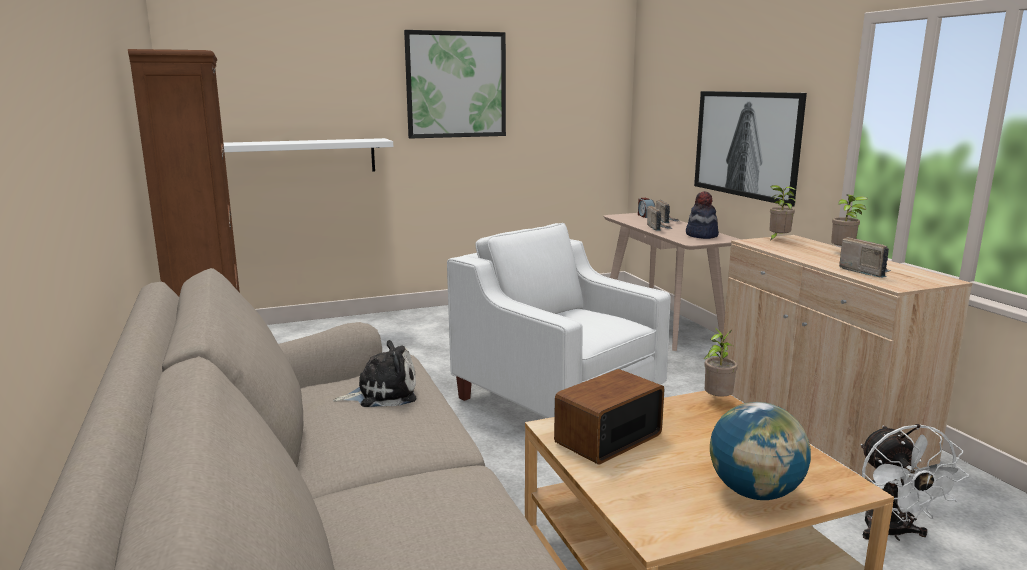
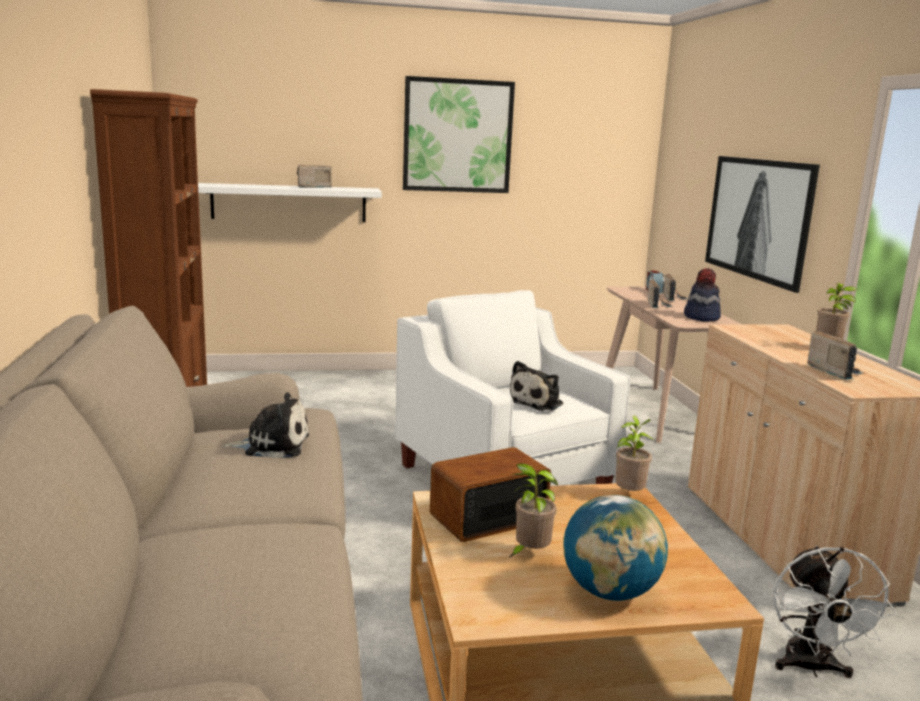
camera: 10 degrees right, 0 degrees up
potted plant [769,185,796,240] -> potted plant moved to [510,463,558,557]
none -> radio [297,165,332,188]
none -> plush toy [510,361,563,411]

